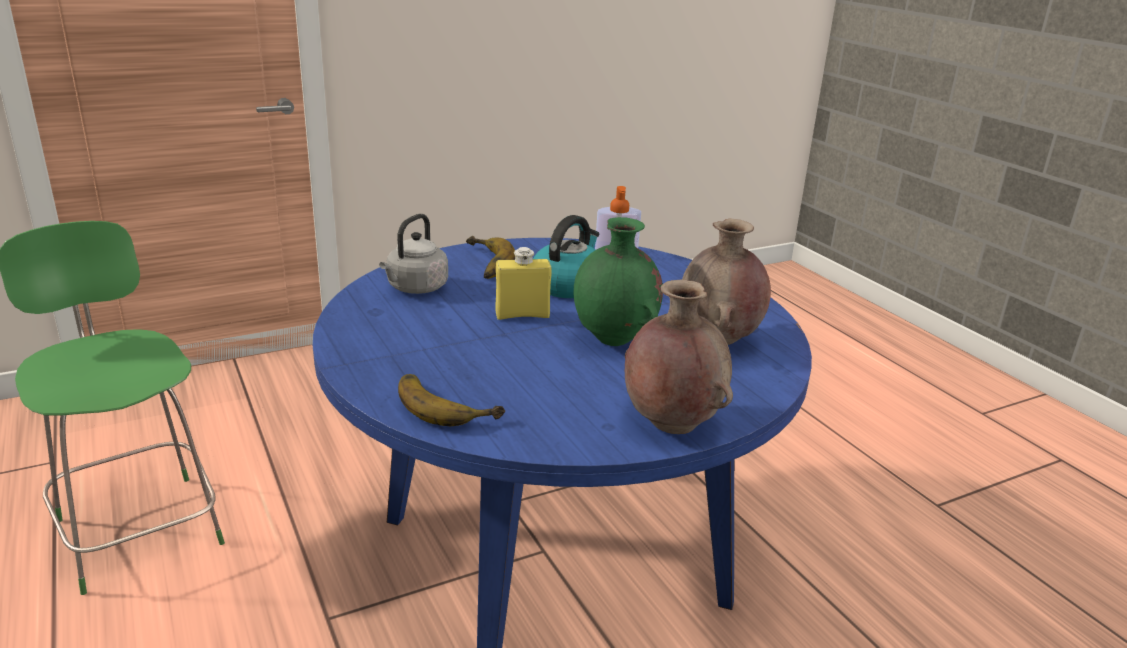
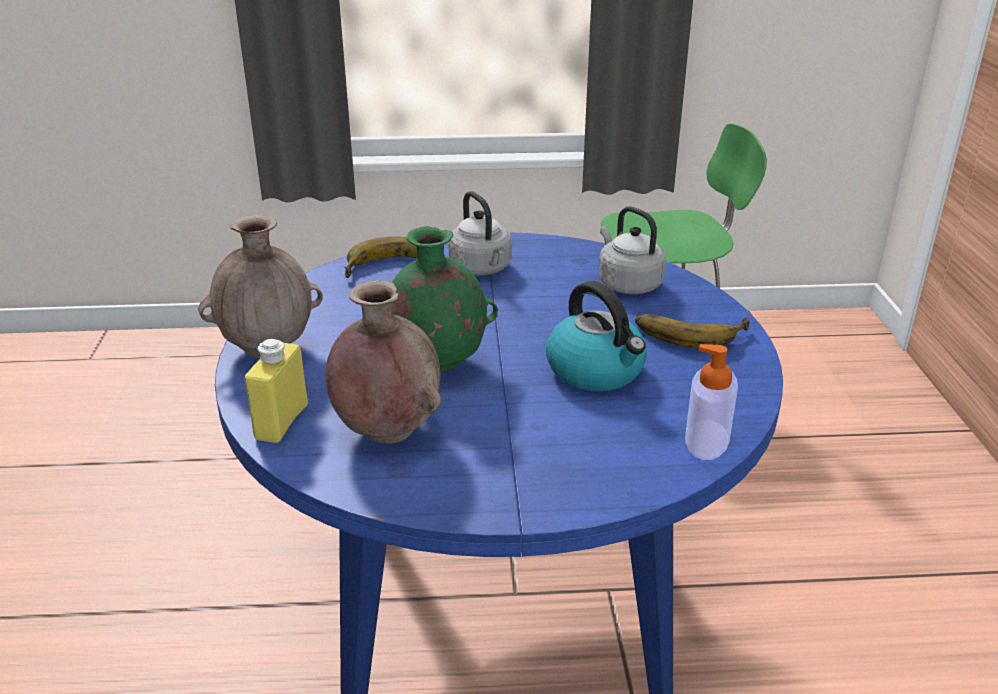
camera: 115 degrees right, 5 degrees up
yellow bottle [495,247,552,320] -> yellow bottle moved to [245,339,308,443]
none -> grey kettle [448,191,512,275]

